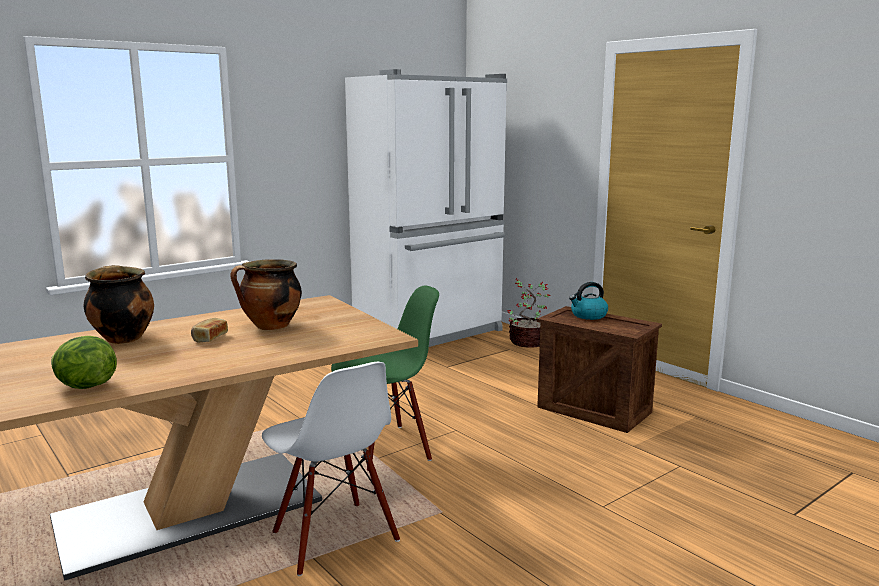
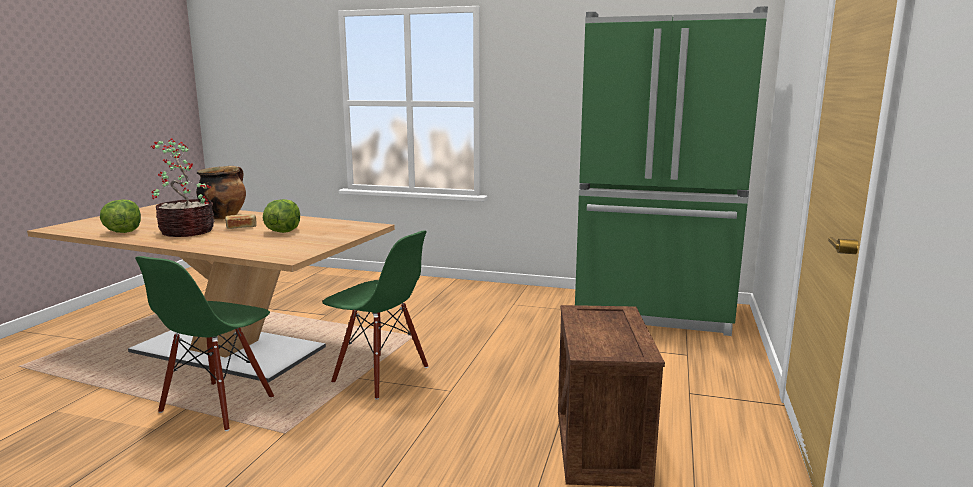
camera: 55 degrees right, 0 degrees up
cooking pot [230,259,302,330] -> lettuce [263,199,300,233]
white chair [262,362,400,576] -> green chair [135,256,274,431]
white fridge [345,69,507,347] -> green fridge [575,6,768,336]
potted plant [507,278,552,348] -> potted plant moved to [151,138,215,237]
kettle [569,282,608,320] -> none

